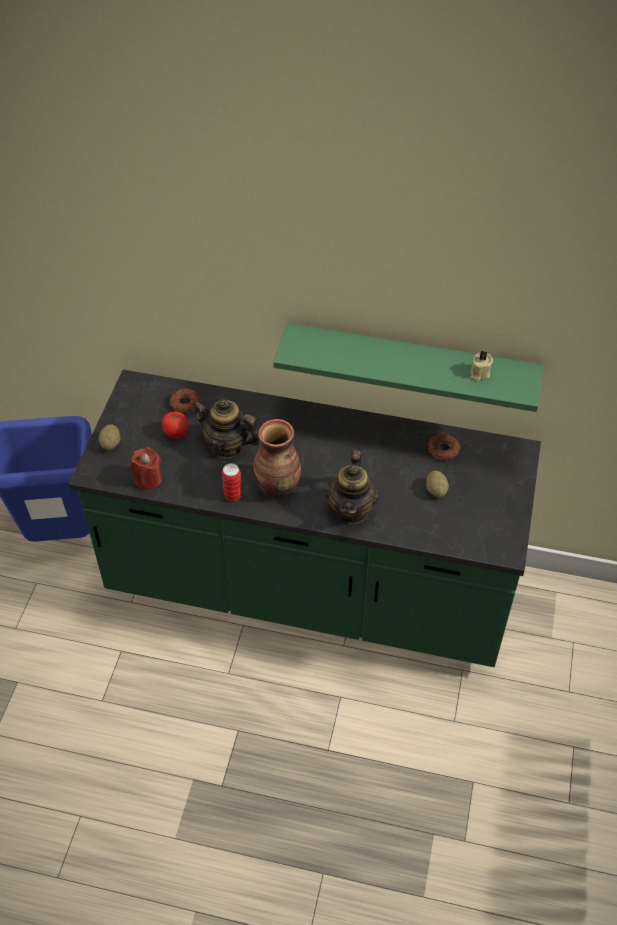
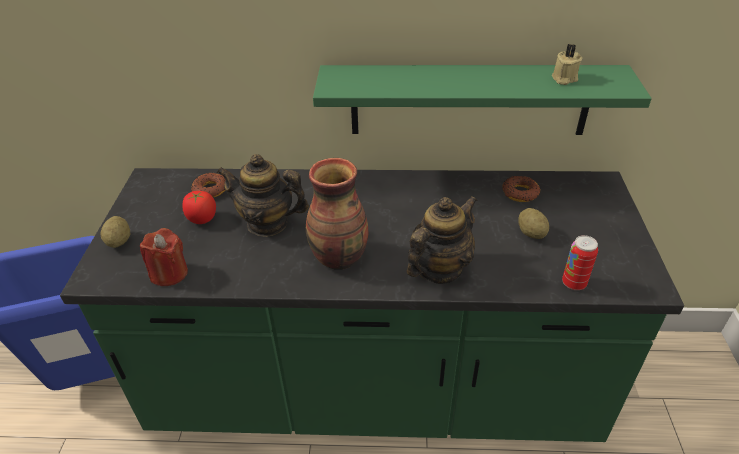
camera: 10 degrees left, 10 degrees down
can [222,463,242,501] -> can moved to [562,235,598,290]
teapot [325,450,379,524] -> teapot turned 135 degrees counterclockwise [406,196,478,284]

